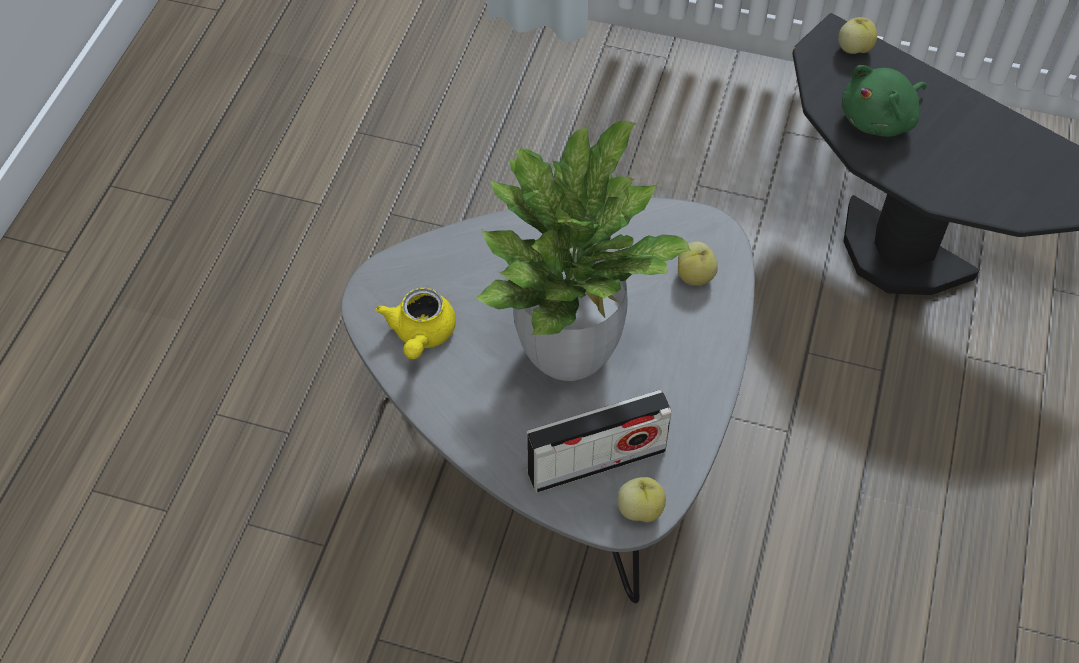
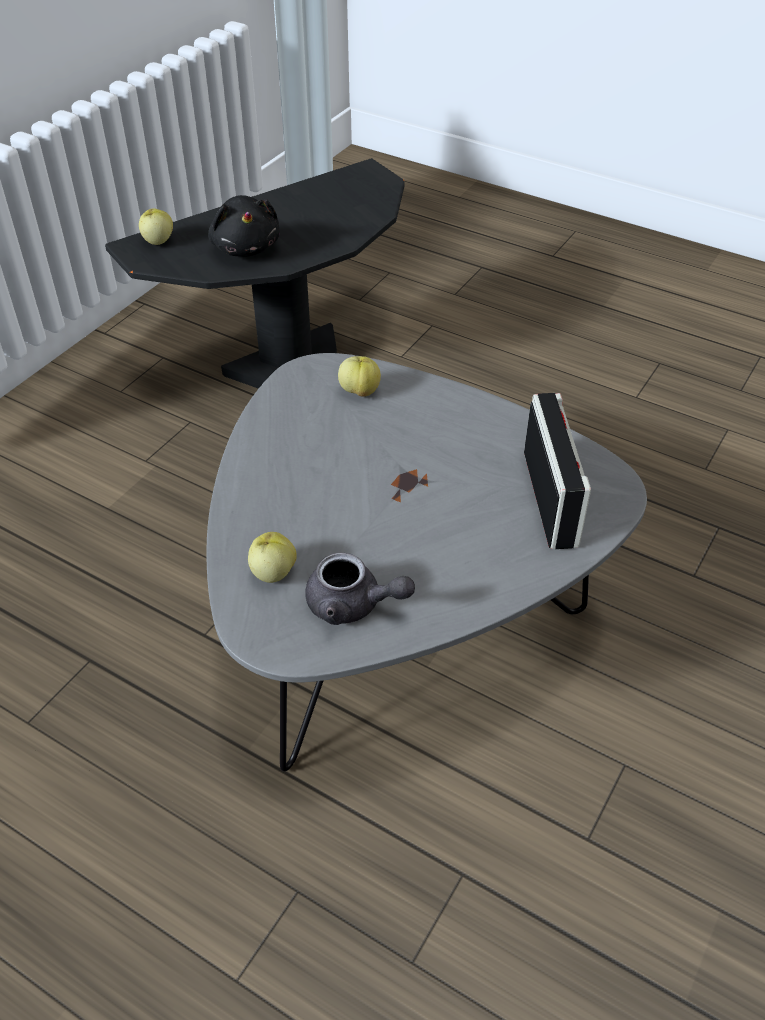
camera: 75 degrees left, 10 degrees down
yellow teapot [376,288,456,359] -> grey teapot [305,553,415,625]
potted plant [472,120,691,381] -> none
apple [617,477,666,522] -> apple moved to [248,532,297,583]
green plush toy [842,65,927,137] -> black plush toy [208,195,279,257]

